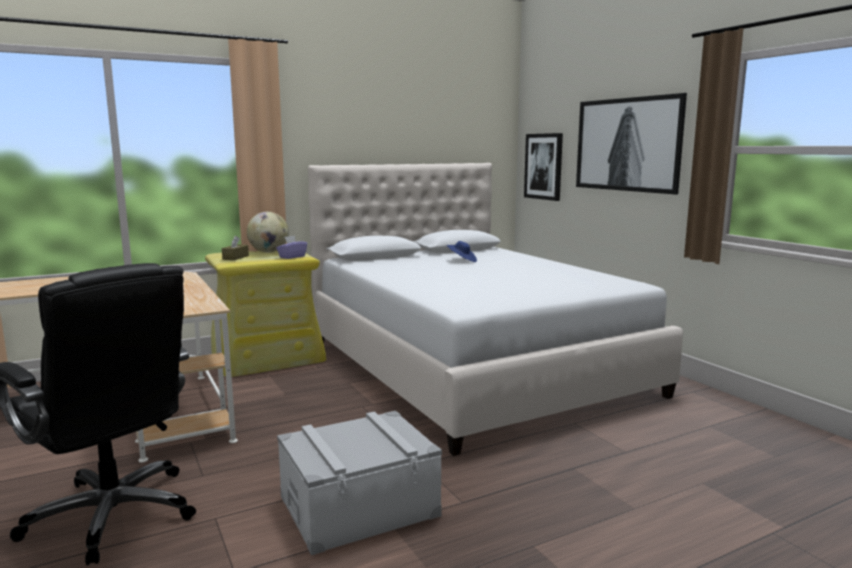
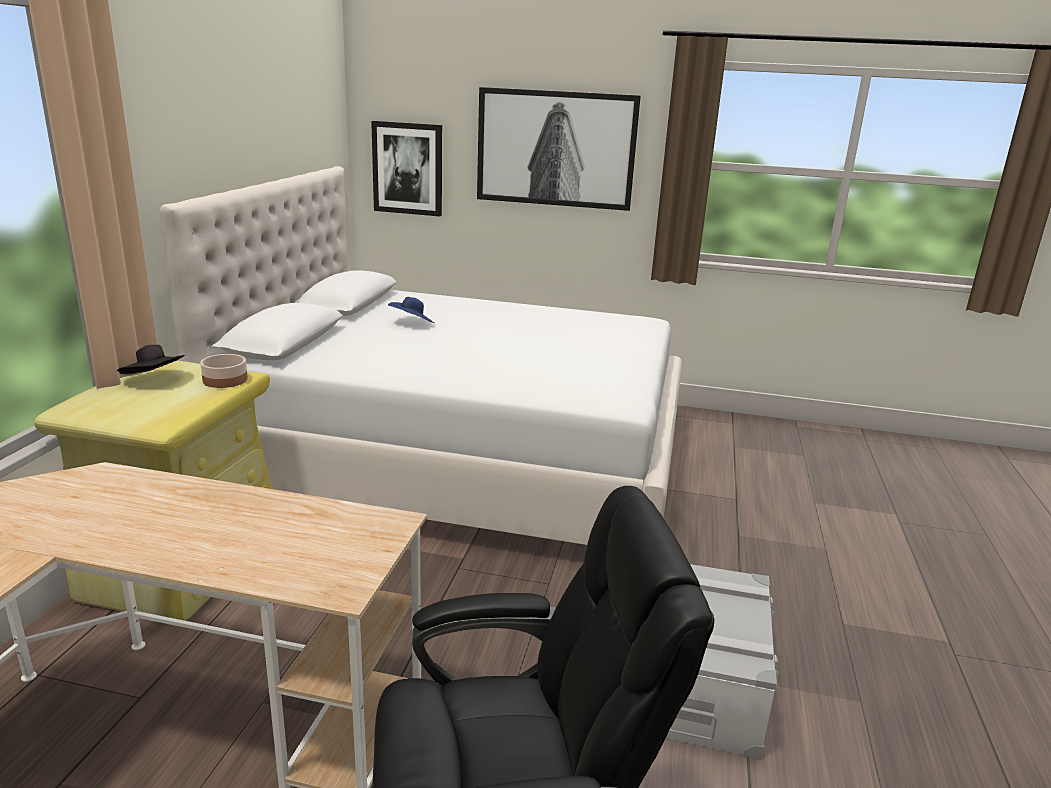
camera: 50 degrees left, 10 degrees up
brown tissue box [222,236,249,260] -> none
globe [247,212,289,253] -> black hat [117,345,185,374]
purple tissue box [276,235,307,259] -> bowl [200,354,248,388]

